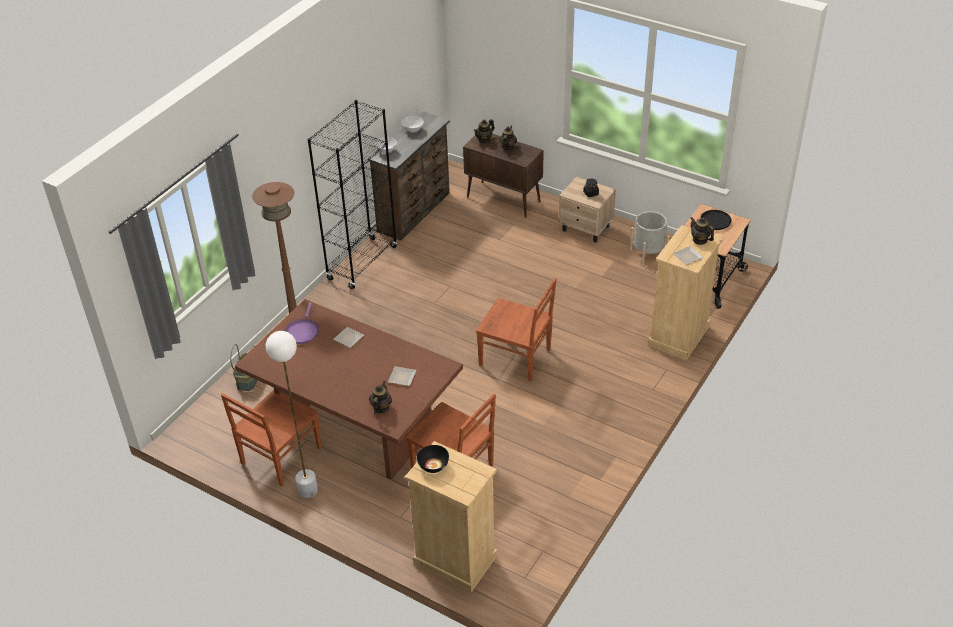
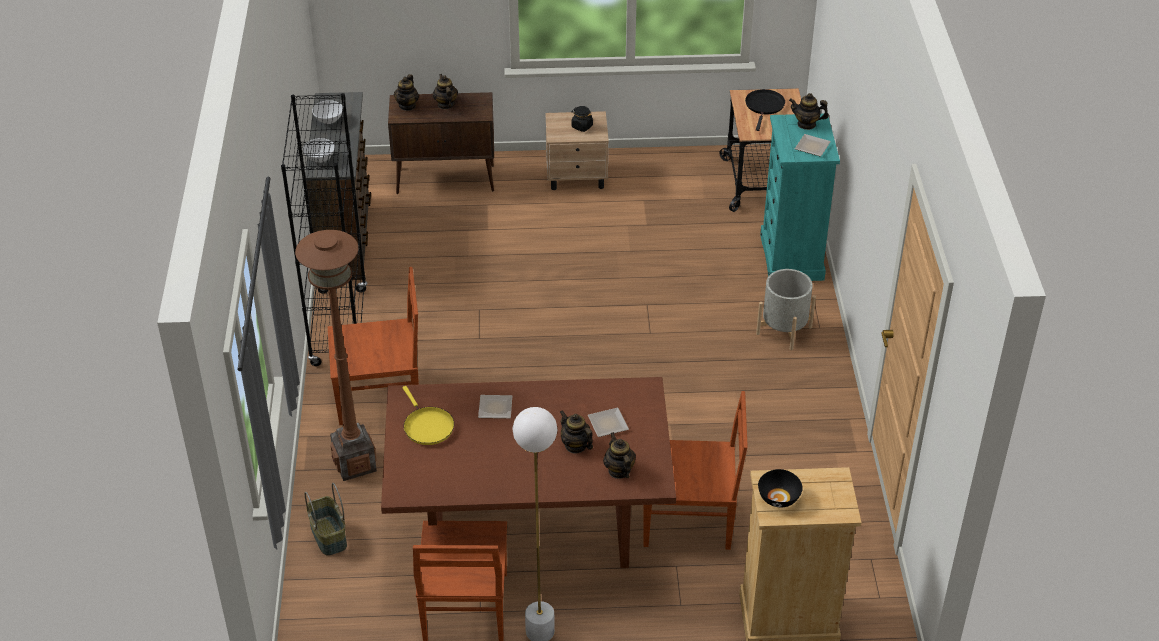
camera: 35 degrees left, 0 degrees up
purple frying pan [285,303,319,344] -> yellow frying pan [402,386,454,445]
brown chair [476,278,557,381] -> brown chair moved to [328,267,419,425]
grey planter [630,211,670,266] -> grey planter moved to [756,269,816,350]
beige dresser [648,225,723,361] -> turquoise dresser [760,114,840,281]
none -> teapot [560,410,593,454]

